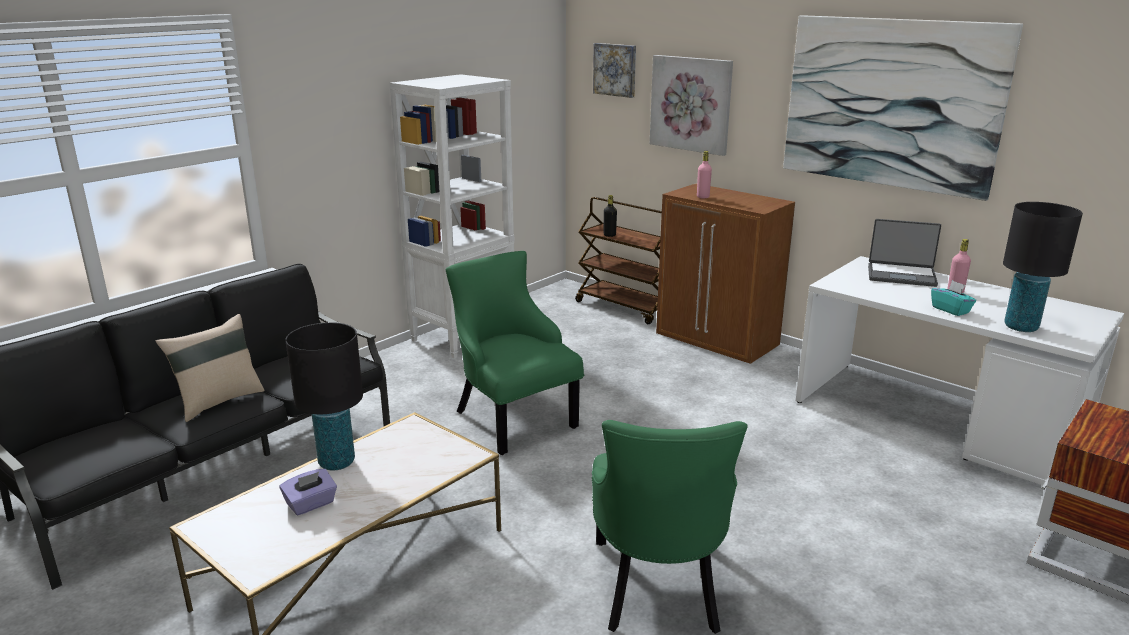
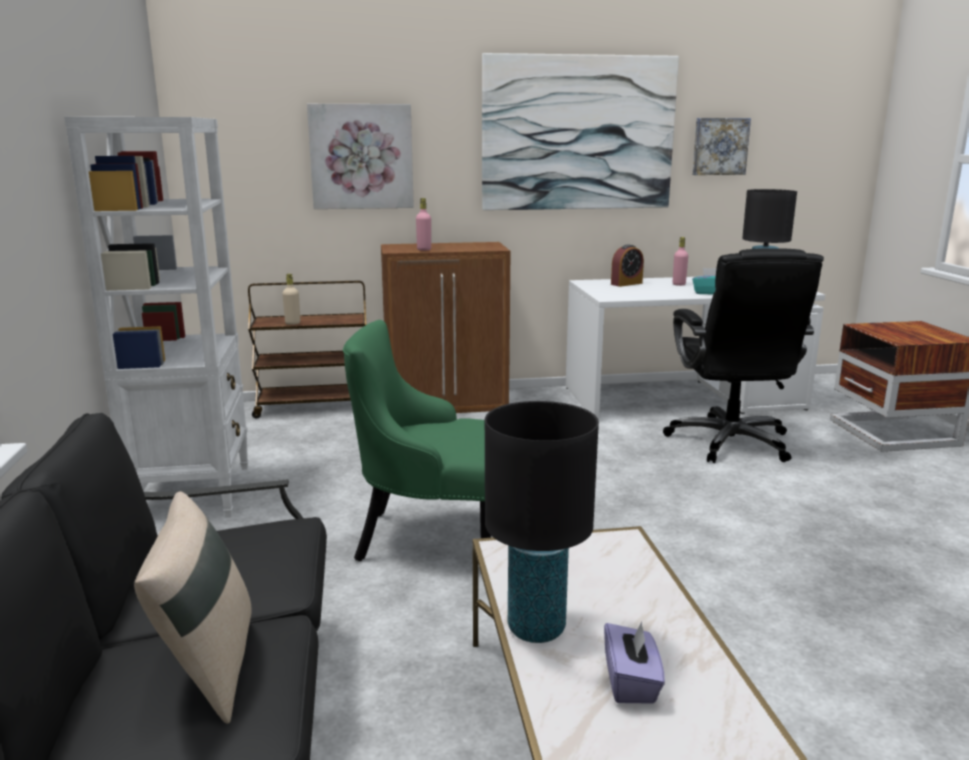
camera: 50 degrees left, 5 degrees down
green chair [592,420,748,634] -> none
picture [593,43,636,98] -> picture moved to [692,118,751,175]
black bottle [604,195,617,237] -> beige bottle [282,274,300,325]
laptop [868,219,941,287] -> alarm clock [611,244,644,287]
none -> black office chair [663,248,824,463]

